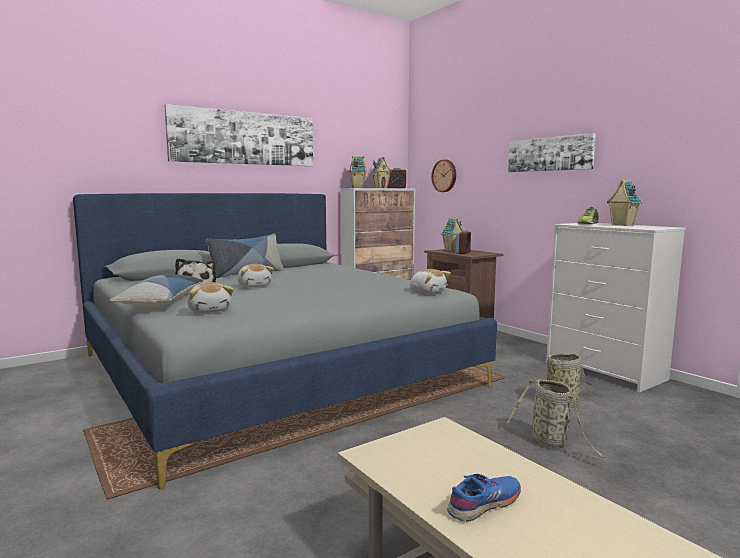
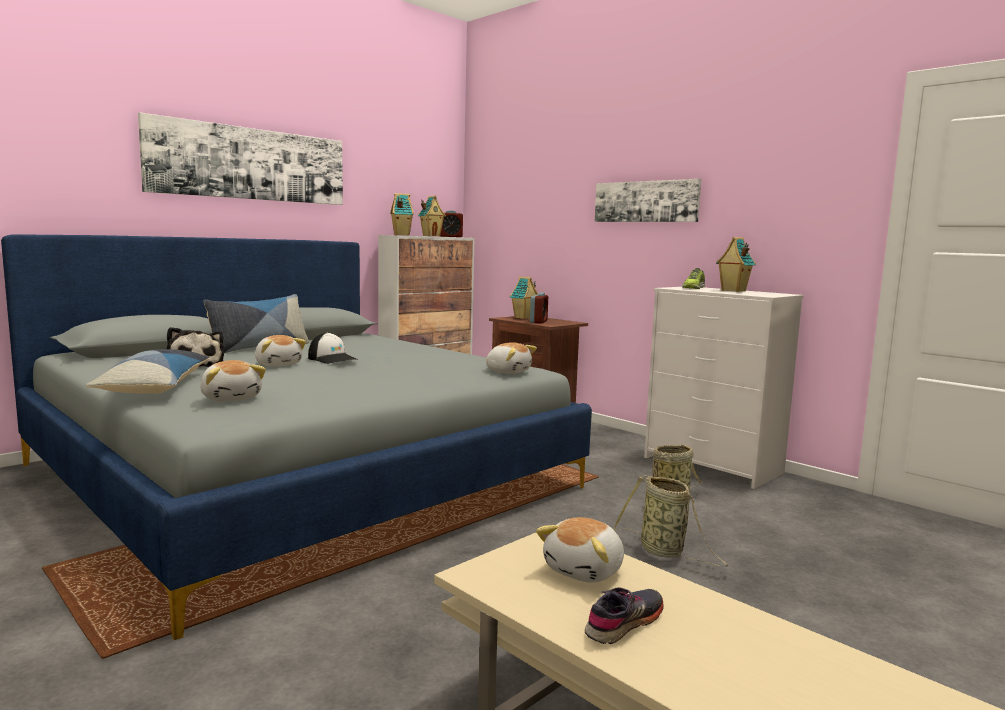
camera: 10 degrees left, 0 degrees up
wall clock [431,159,456,192] -> none
blue shoe [447,474,521,522] -> grey shoe [585,587,664,644]
none -> cap [308,332,358,364]
none -> plush toy [536,517,624,582]

